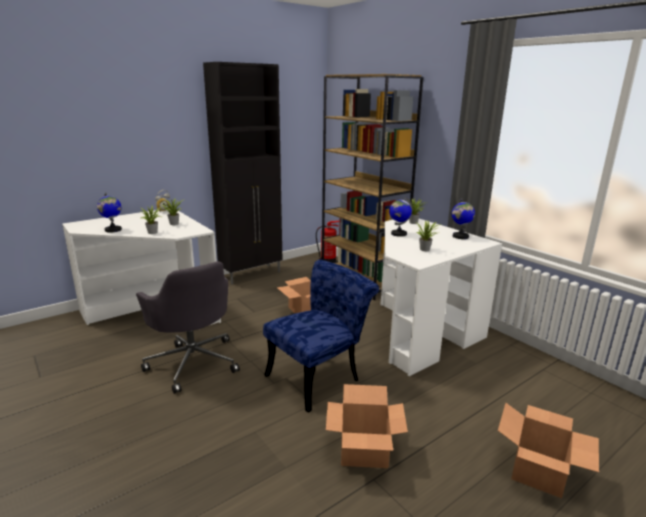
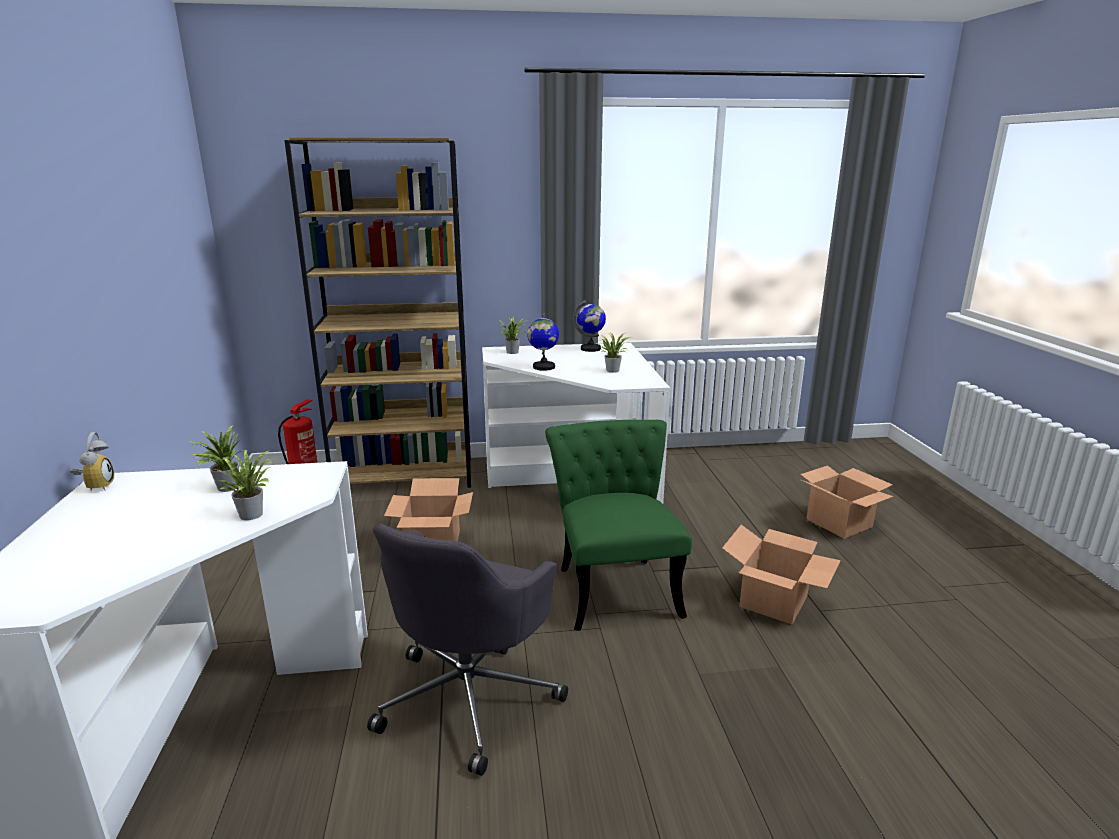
camera: 60 degrees left, 0 degrees up
globe [97,193,122,233] -> none
grey office chair [136,261,240,394] -> grey office chair turned 120 degrees clockwise [367,524,568,776]
black cabinet [203,62,282,285] -> none
blue chair [263,260,379,412] -> green chair [545,420,692,631]

